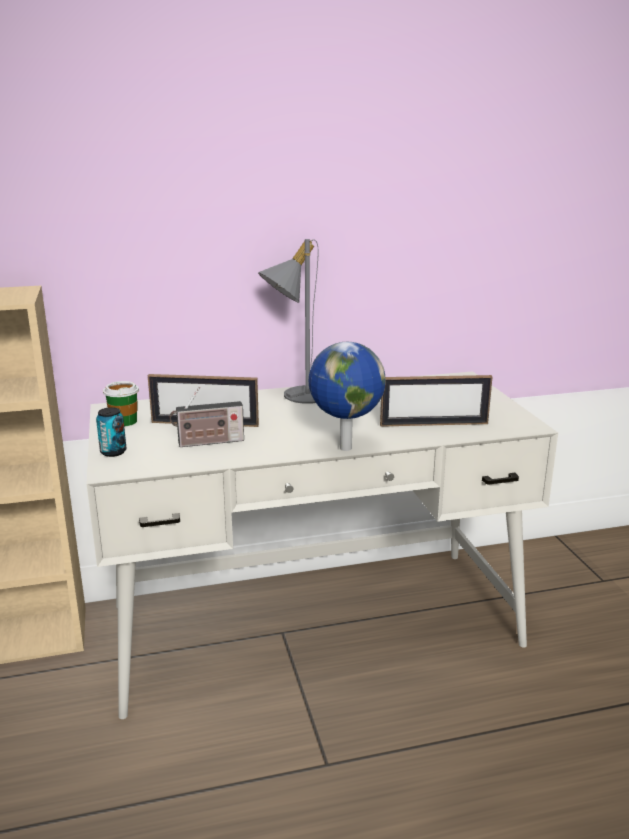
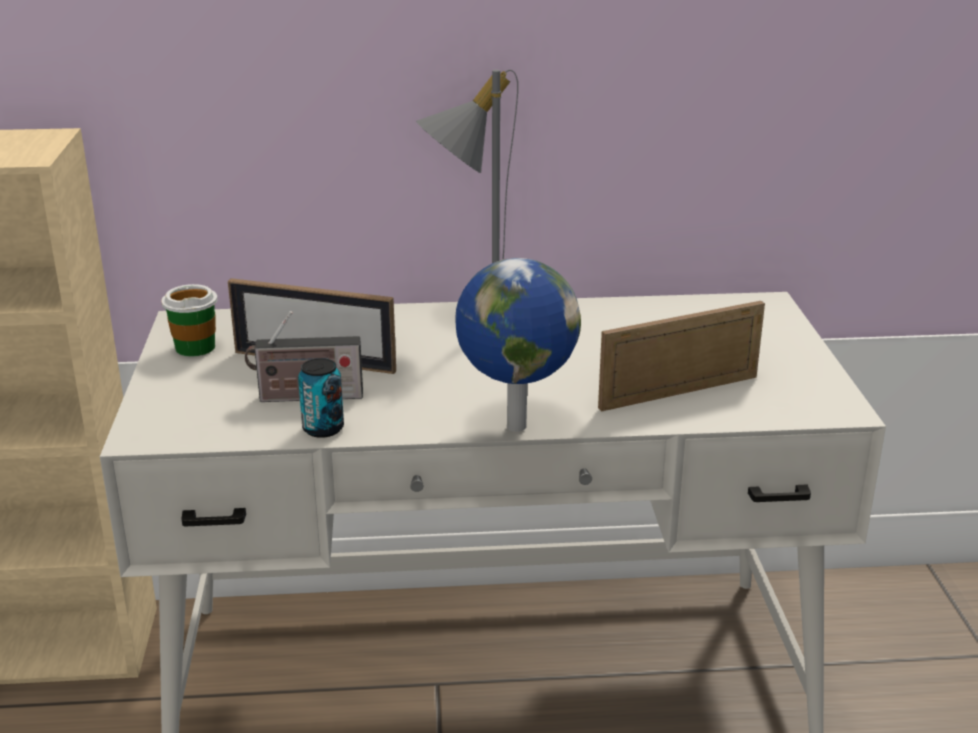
camera: 10 degrees right, 5 degrees up
can [96,407,126,457] -> can moved to [298,358,344,438]
picture frame [380,375,493,427] -> picture frame turned 150 degrees clockwise [598,301,765,412]

